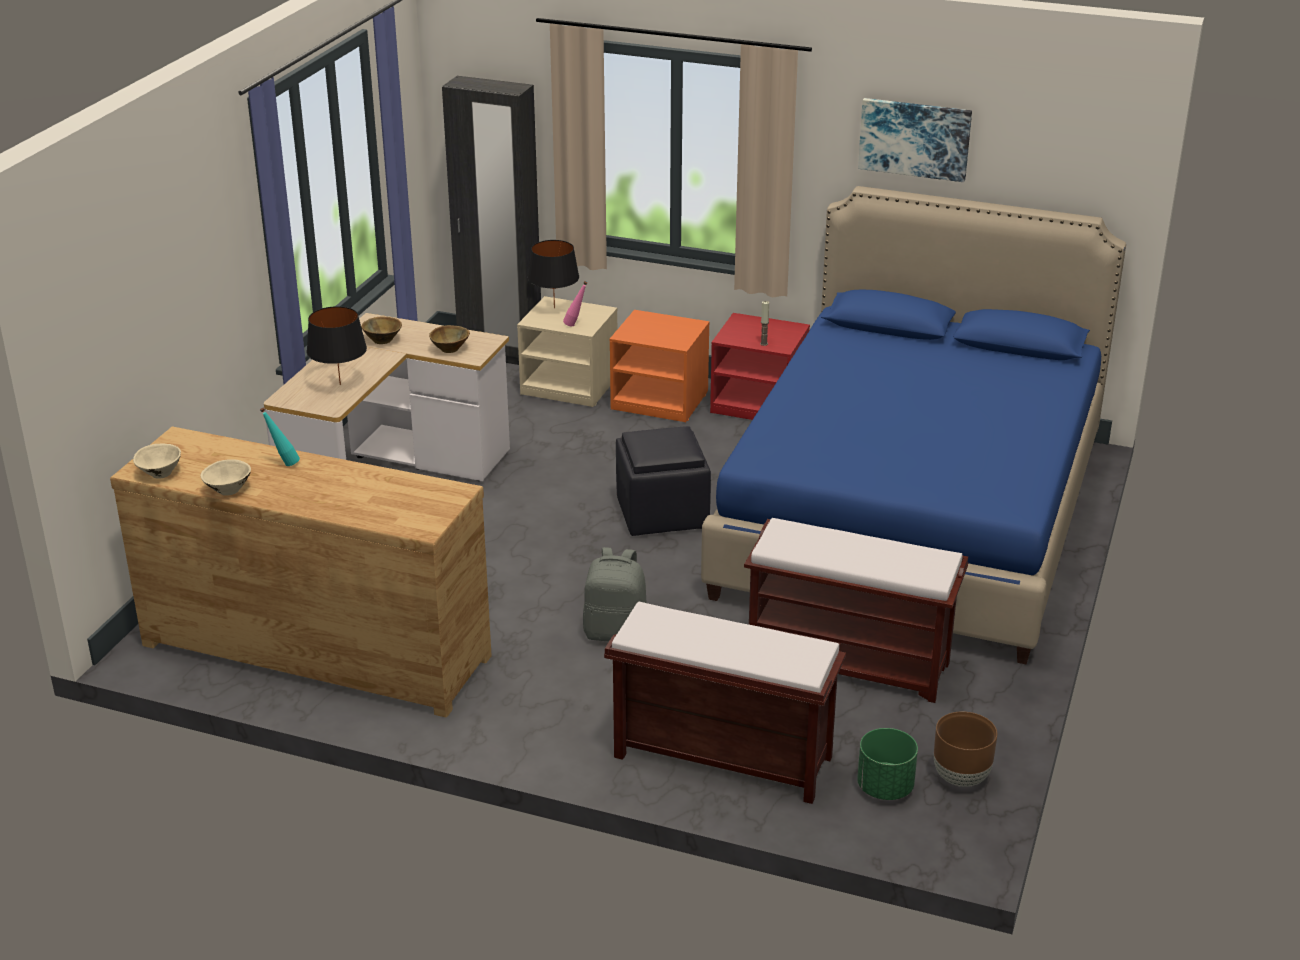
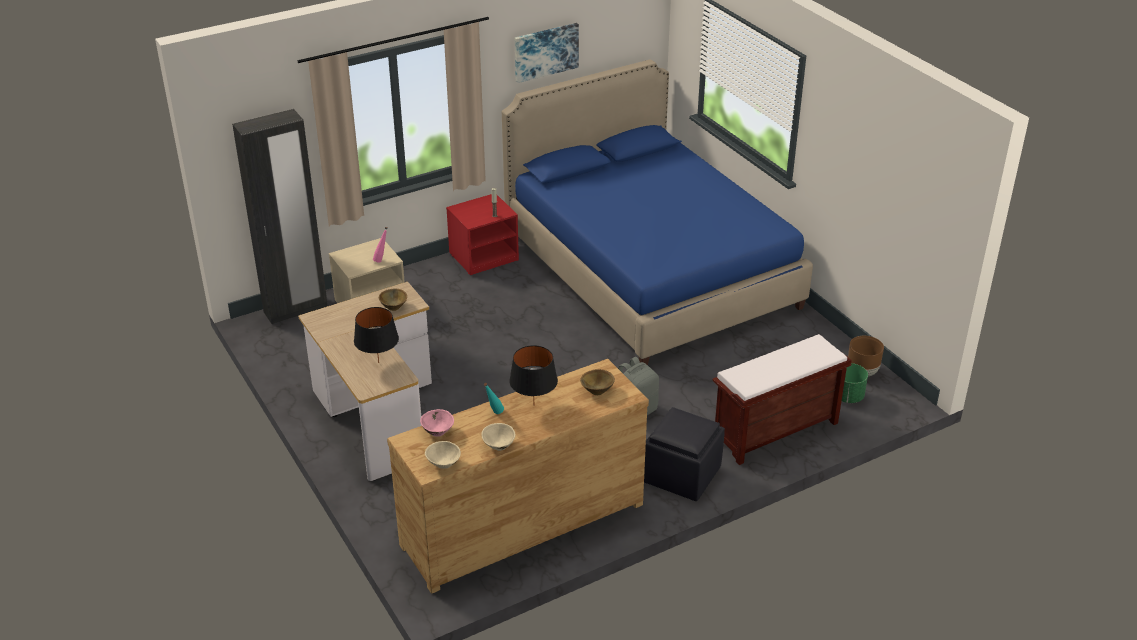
camera: 50 degrees left, 5 degrees up
brown bowl [361,316,402,344] -> brown bowl moved to [580,369,615,395]
black table lamp [528,240,579,309] -> black table lamp moved to [509,345,558,399]
orange nightstand [610,310,710,422] -> none
black ottoman [616,426,711,536] -> black ottoman moved to [644,407,725,501]
brown bench [744,518,968,703] -> none
none -> pink bowl [420,409,454,437]

